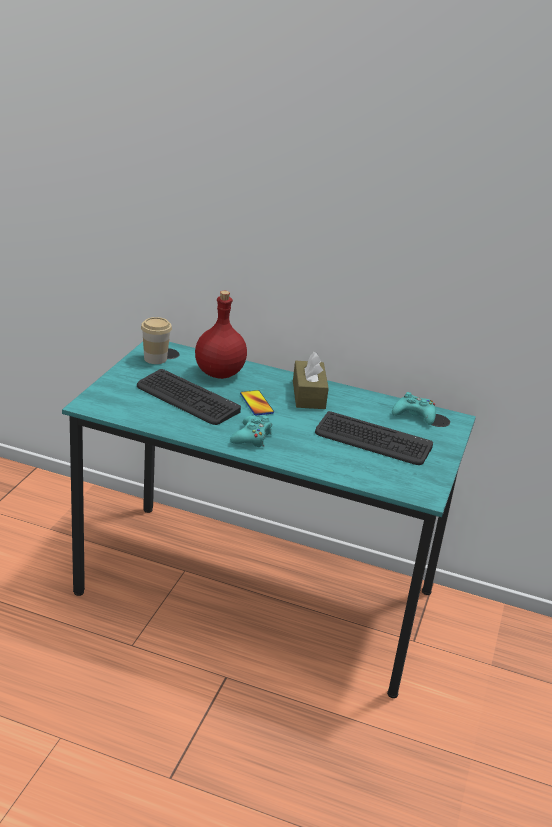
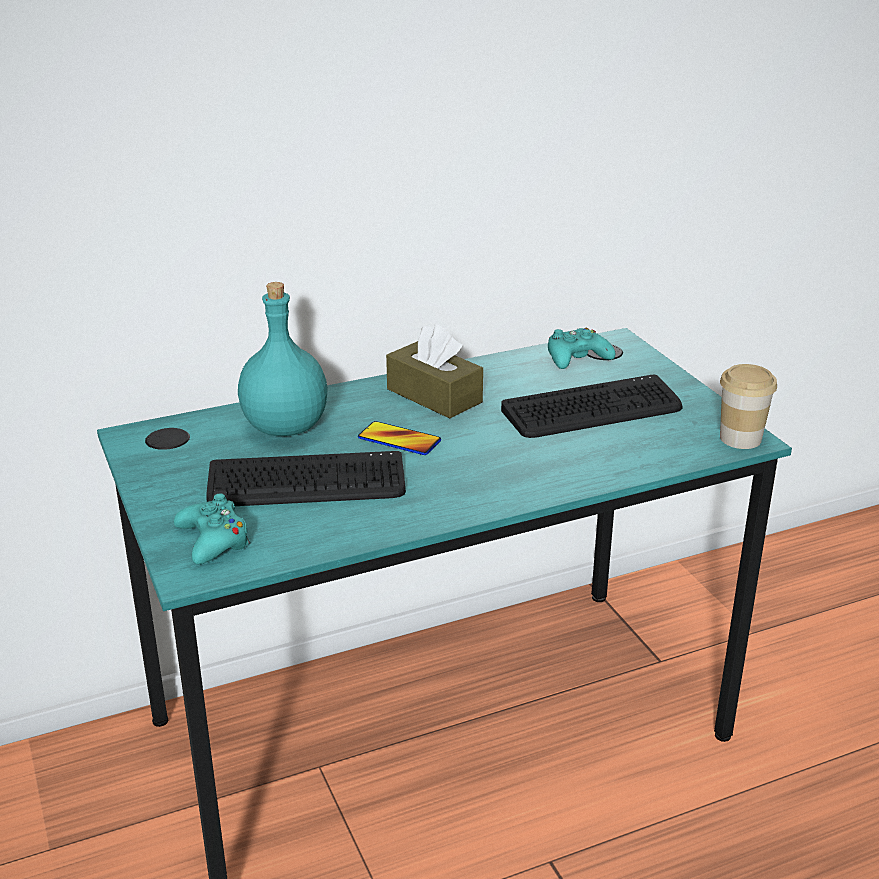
camera: 40 degrees left, 0 degrees up
cup [141,317,172,364] -> cup moved to [720,364,777,449]
red bottle [195,291,247,379] -> turquoise bottle [238,282,328,436]
turquoise game controller [230,416,272,447] -> turquoise game controller moved to [174,494,250,564]

